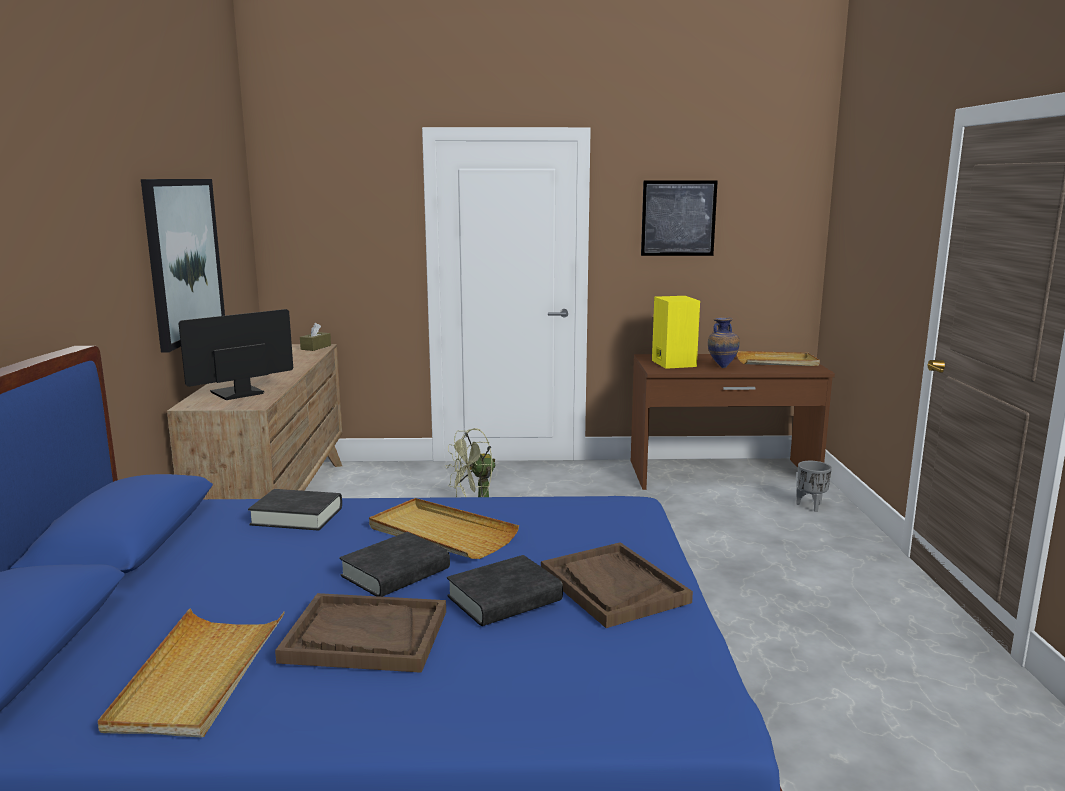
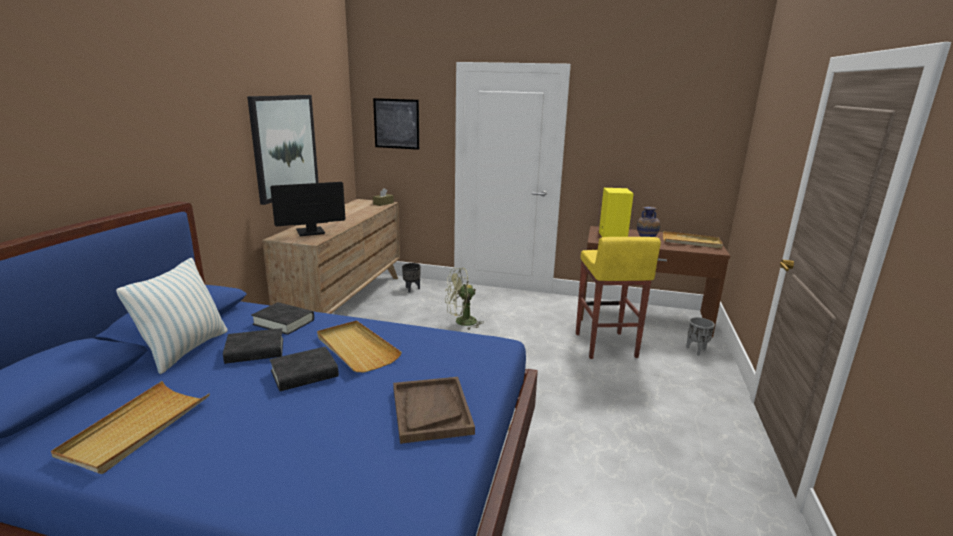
camera: 15 degrees right, 5 degrees up
brown tray [275,593,446,673] -> none
black book [447,555,563,626] -> black book moved to [223,328,283,364]
picture [641,181,718,256] -> picture moved to [373,98,419,150]
none -> pillow [116,258,228,374]
none -> black planter [402,263,421,293]
none -> yellow stool [576,237,661,359]

